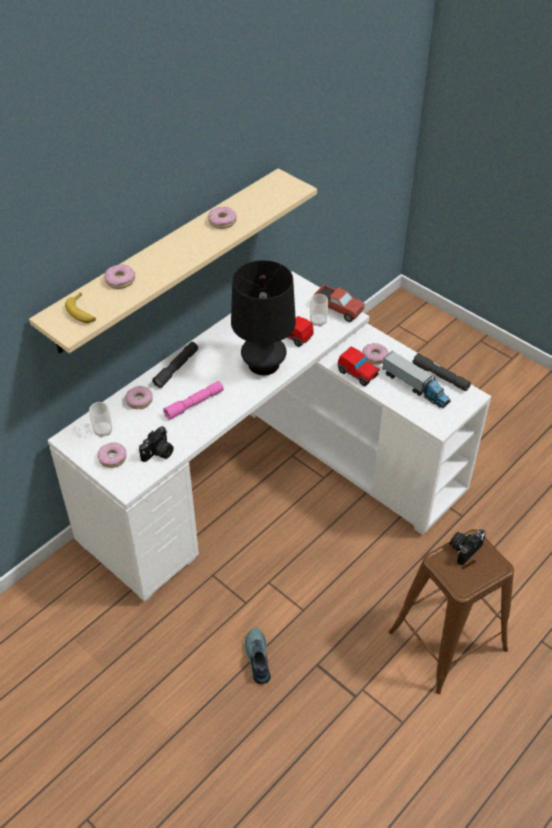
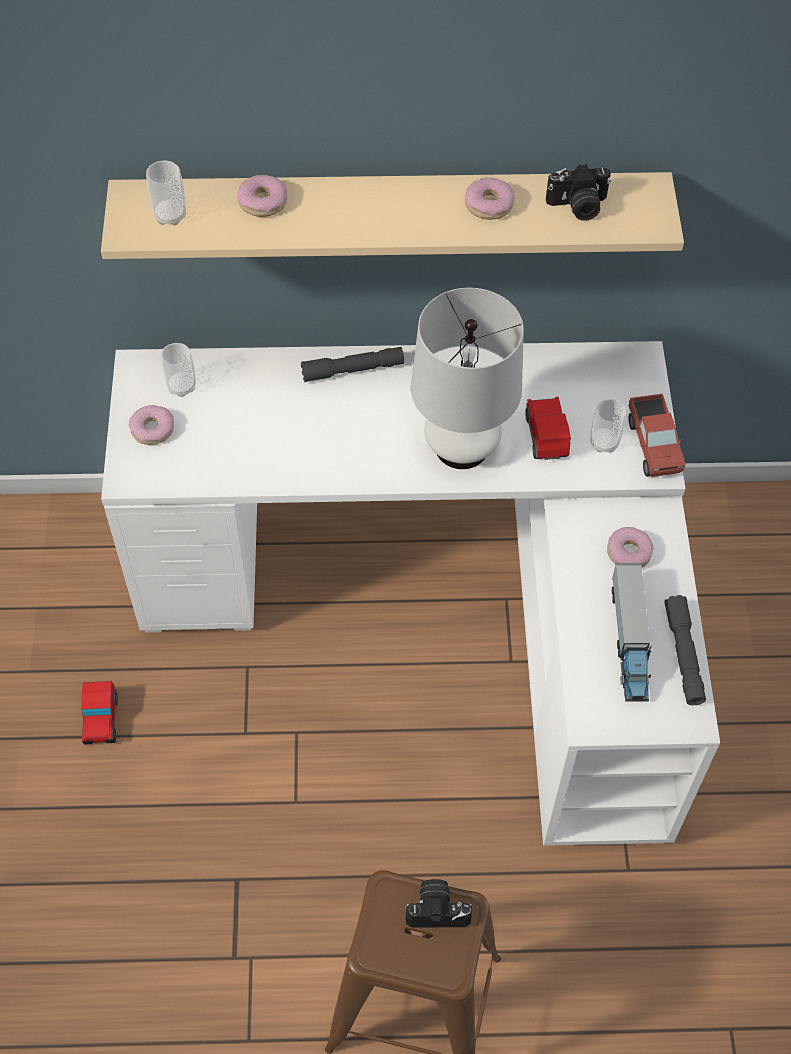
camera: 45 degrees right, 10 degrees up
banana [65,292,96,323] -> cup [146,160,186,225]
donut [126,386,153,409] -> none
camera [139,426,174,462] -> camera moved to [546,164,611,221]
pink flashlight [163,381,224,420] -> none
black table lamp [231,260,296,375] -> white table lamp [411,288,524,469]
shoe [244,628,271,684] -> none
toy car [338,346,380,386] -> toy car moved to [81,681,118,745]

